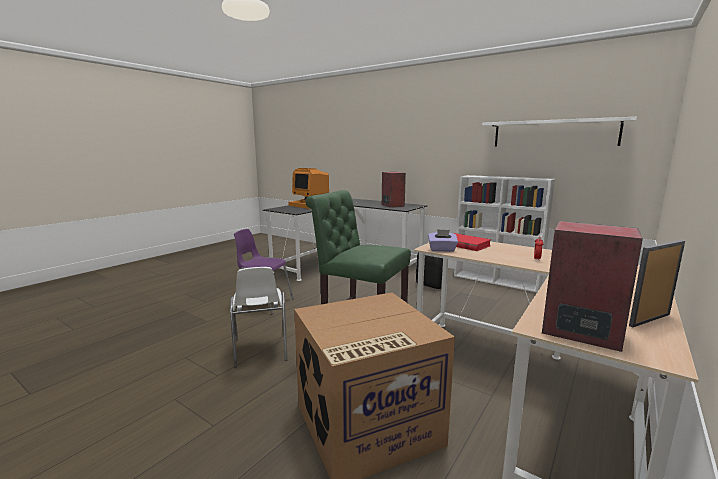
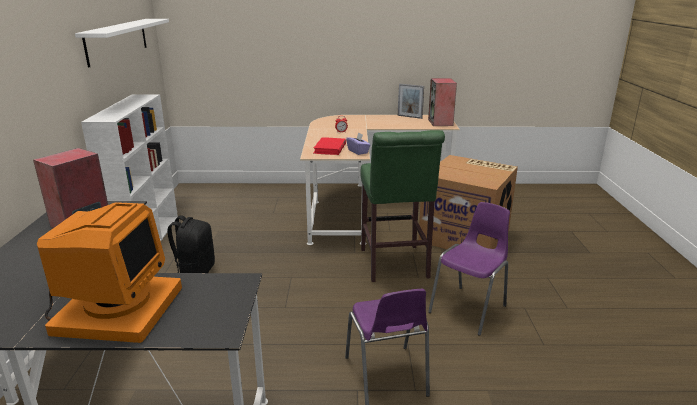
camera: 125 degrees left, 10 degrees up
white chair [230,267,288,368] -> purple chair [428,202,510,336]

